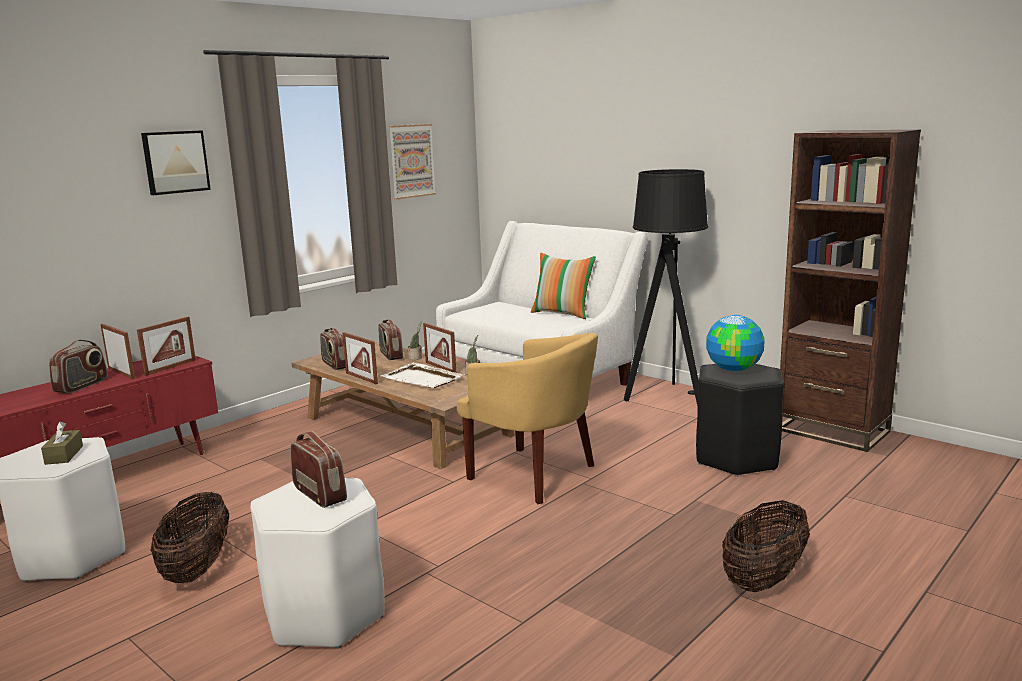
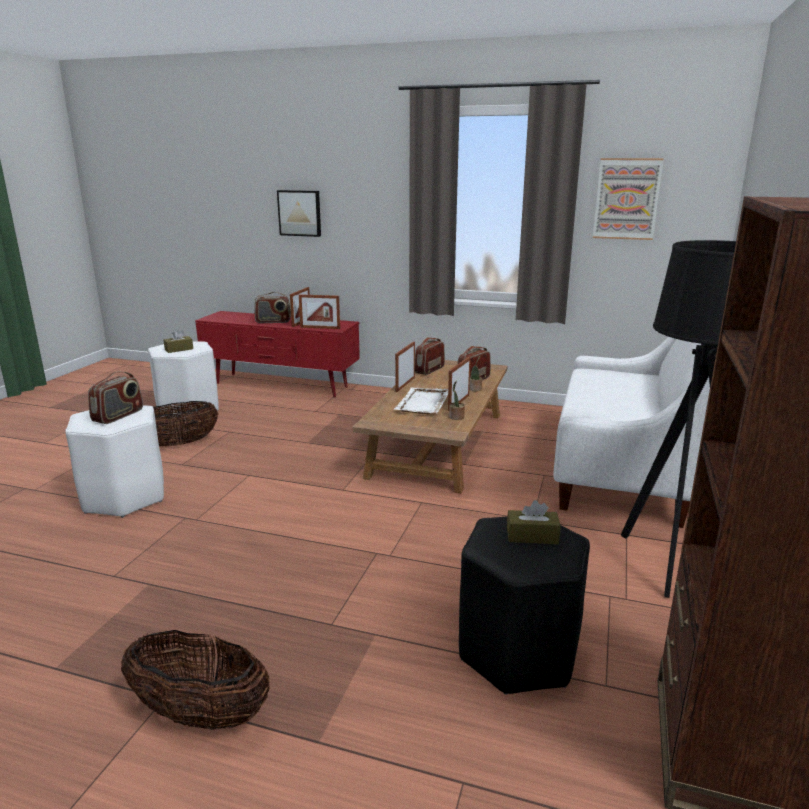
camera: 65 degrees right, 5 degrees up
picture [141,130,211,195] -> picture moved to [277,190,321,237]
yellow armchair [457,333,598,504] -> none
pillow [531,252,596,319] -> none
globe [706,315,765,372] -> brown tissue box [507,500,561,544]

